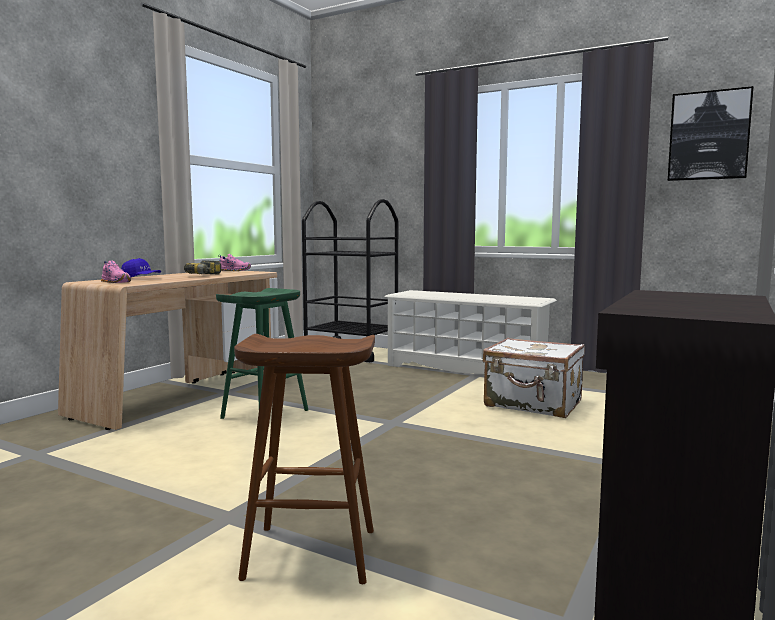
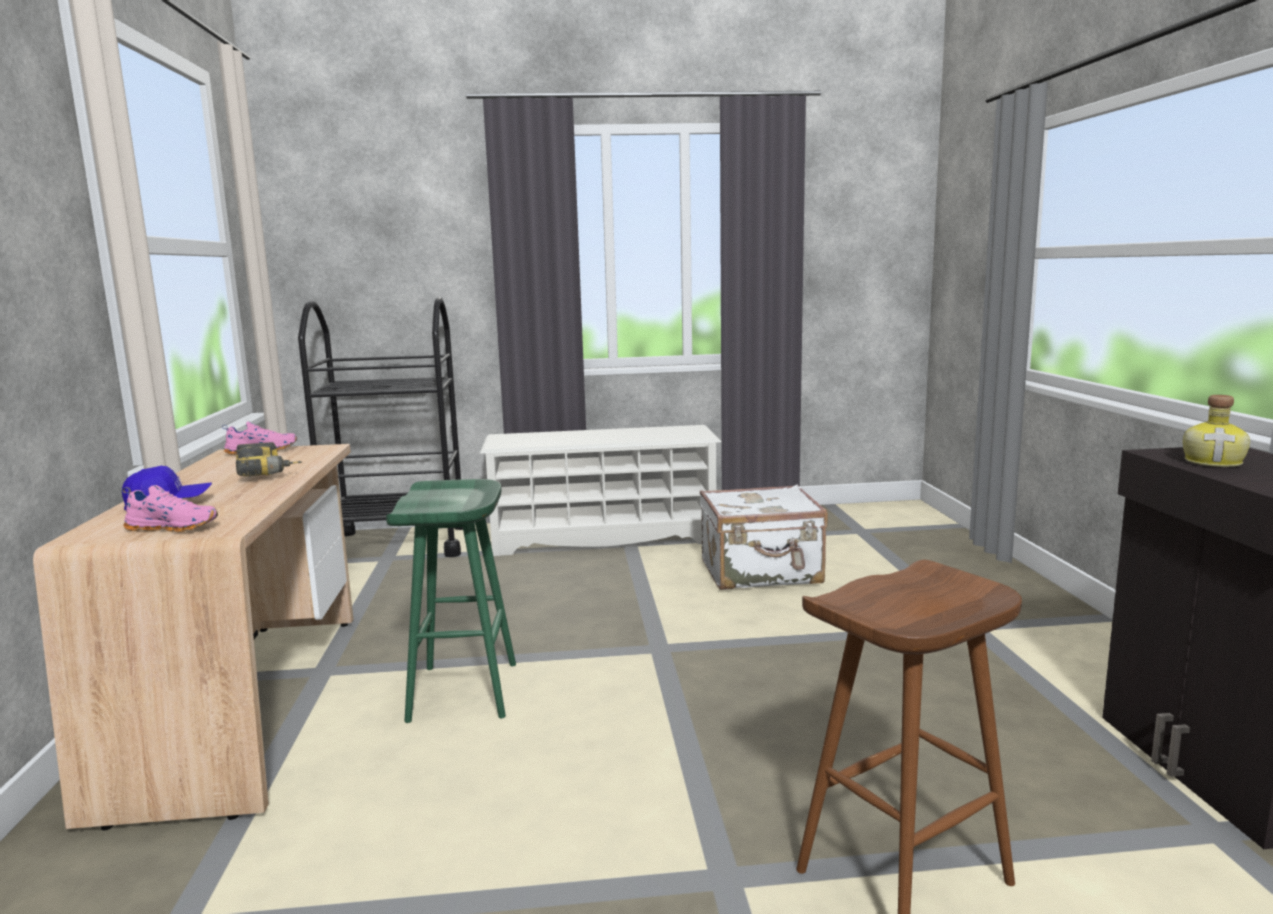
camera: 35 degrees left, 5 degrees up
picture [668,86,754,181] -> none
none -> bottle [1183,395,1250,467]

